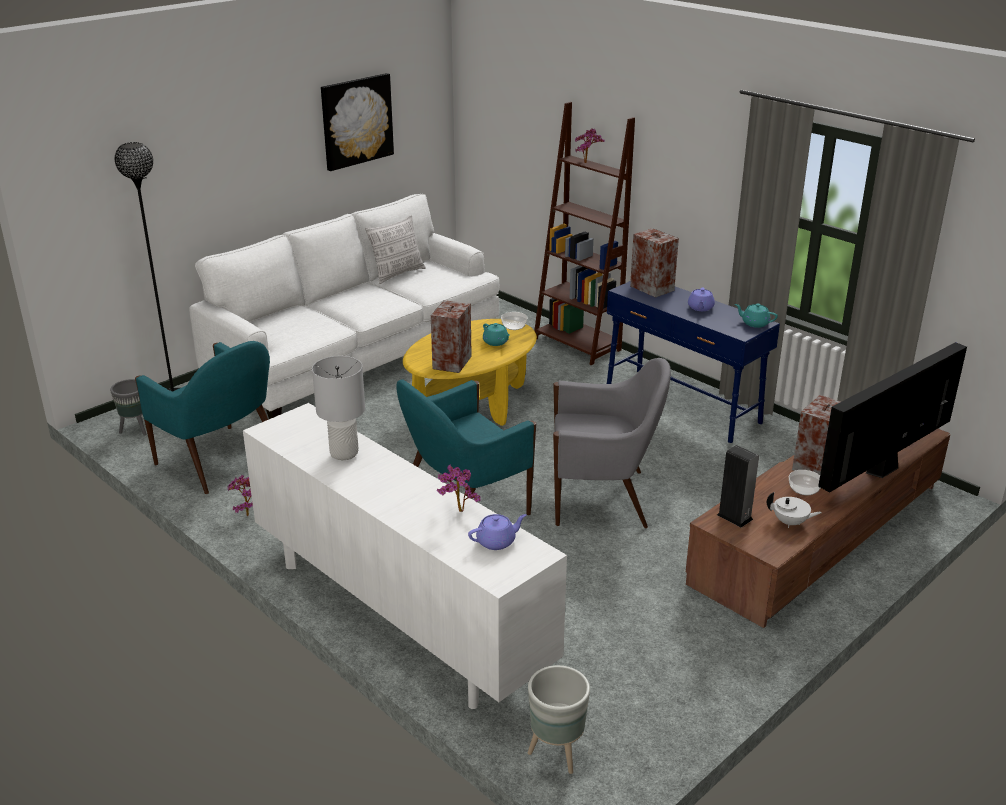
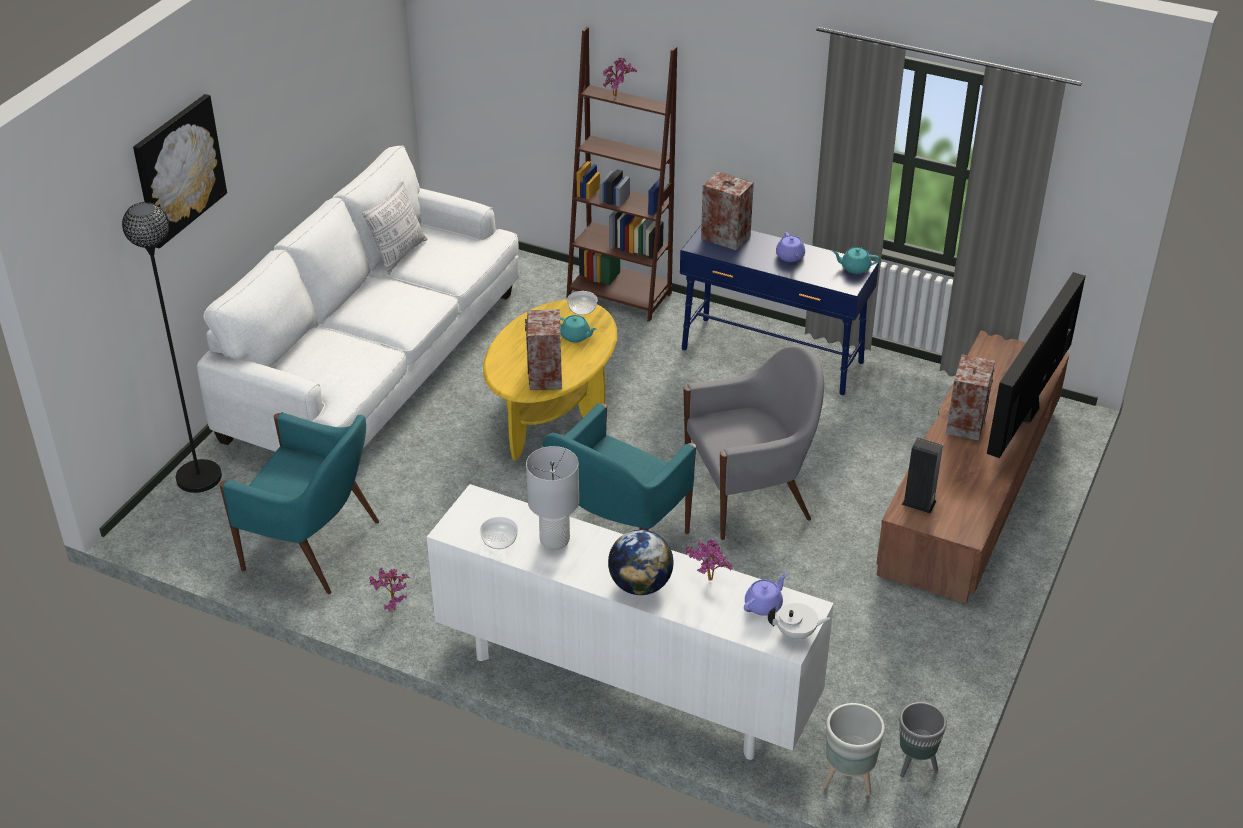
camera: 20 degrees left, 10 degrees up
grey planter [110,379,146,436] -> grey planter moved to [900,702,947,777]
picture [321,73,394,171] -> picture moved to [133,94,227,249]
white teapot [767,492,822,528] -> white teapot moved to [768,603,830,642]
bowl [789,470,820,495] -> bowl moved to [480,517,518,549]
none -> globe [608,530,674,595]

